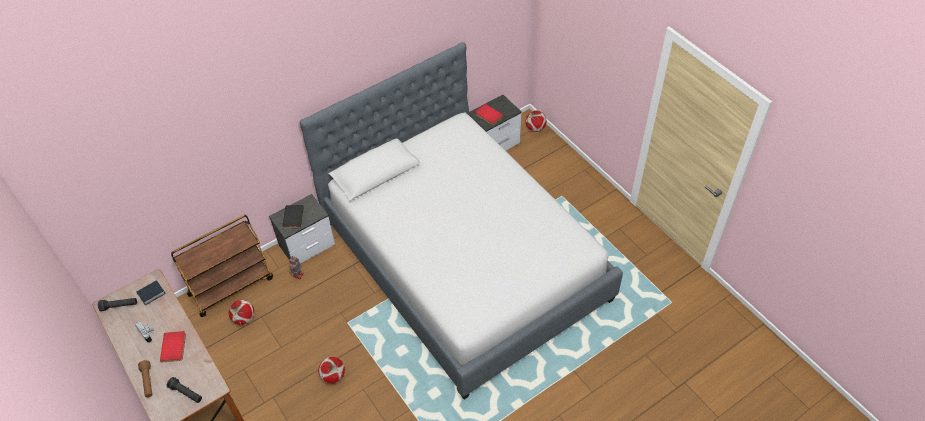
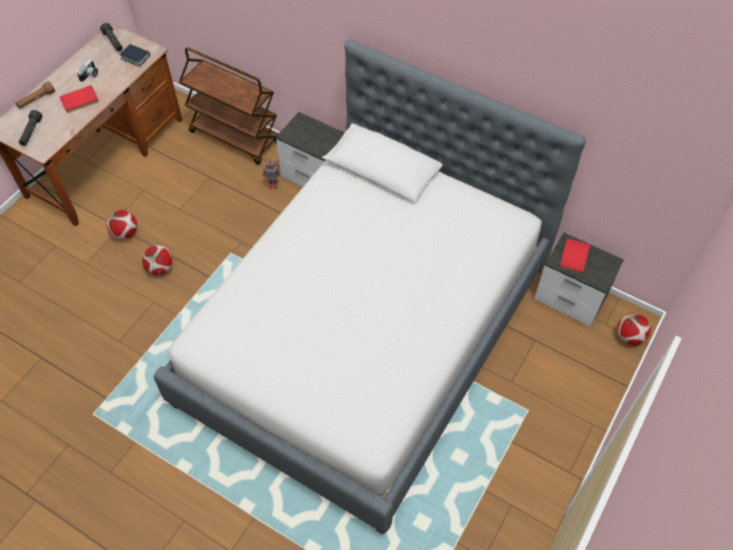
camera: 65 degrees right, 5 degrees up
football [229,300,254,325] -> football moved to [107,210,137,239]
black book [282,205,304,228] -> none

